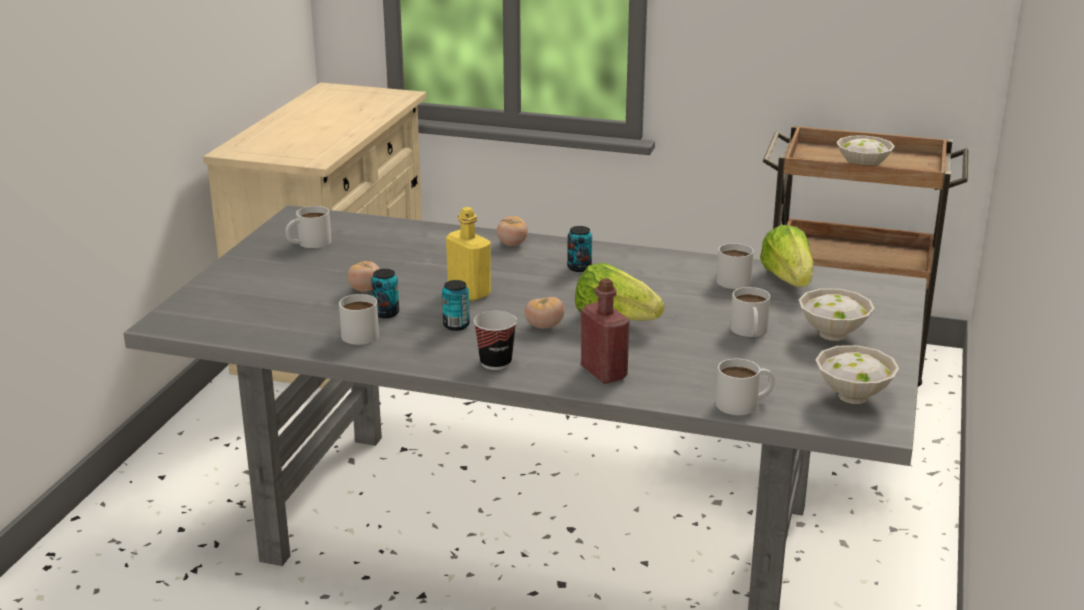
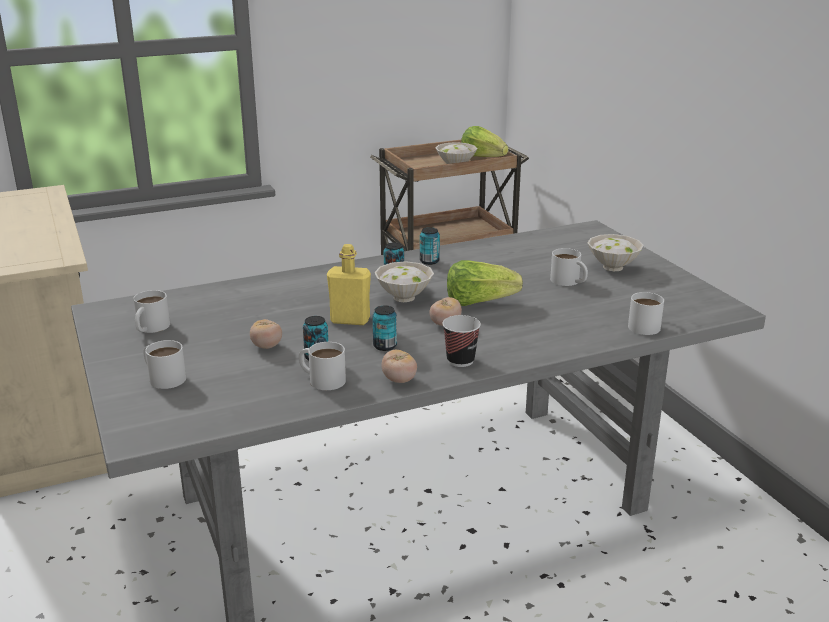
camera: 40 degrees left, 0 degrees up
tomato [496,216,528,246] -> tomato moved to [381,350,417,383]
red bottle [581,278,630,384] -> none
white mug [716,243,754,289] -> white mug moved to [143,340,186,389]
lettuce [760,225,813,287] -> lettuce moved to [461,126,509,157]
white bowl [815,345,899,404] -> white bowl moved to [374,261,434,302]
none -> can [420,227,440,265]

